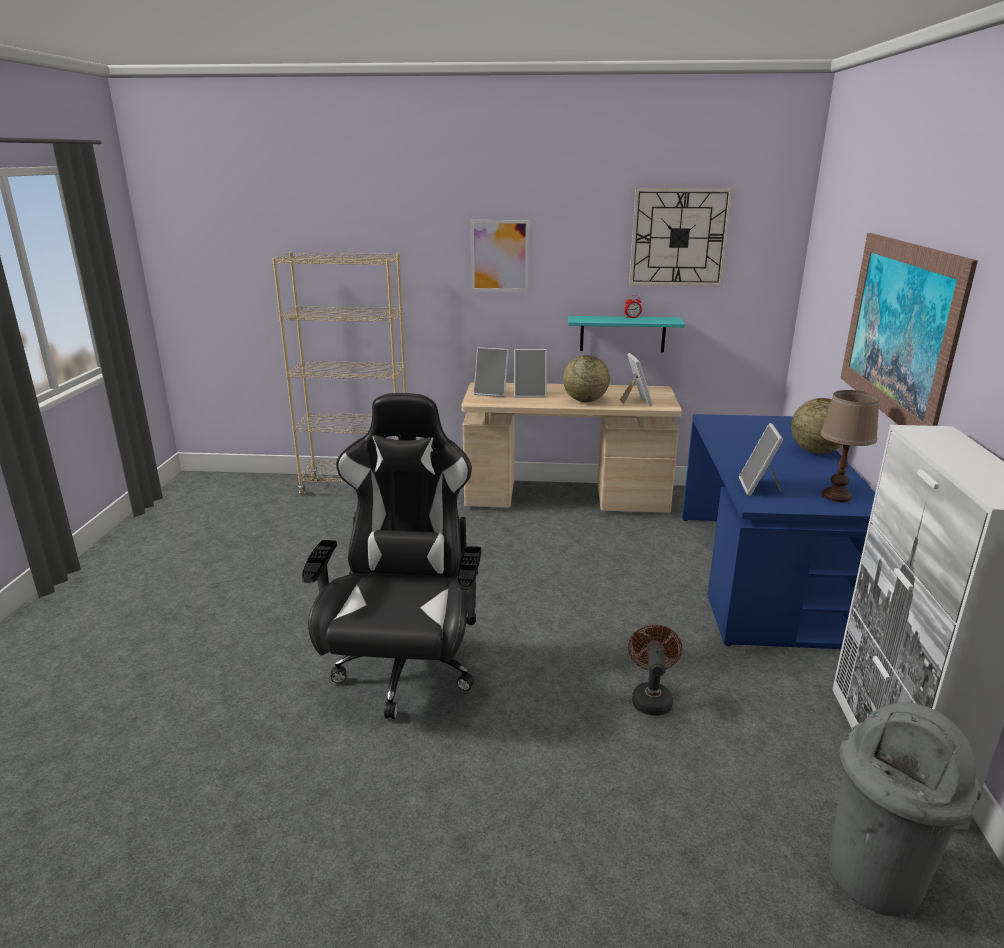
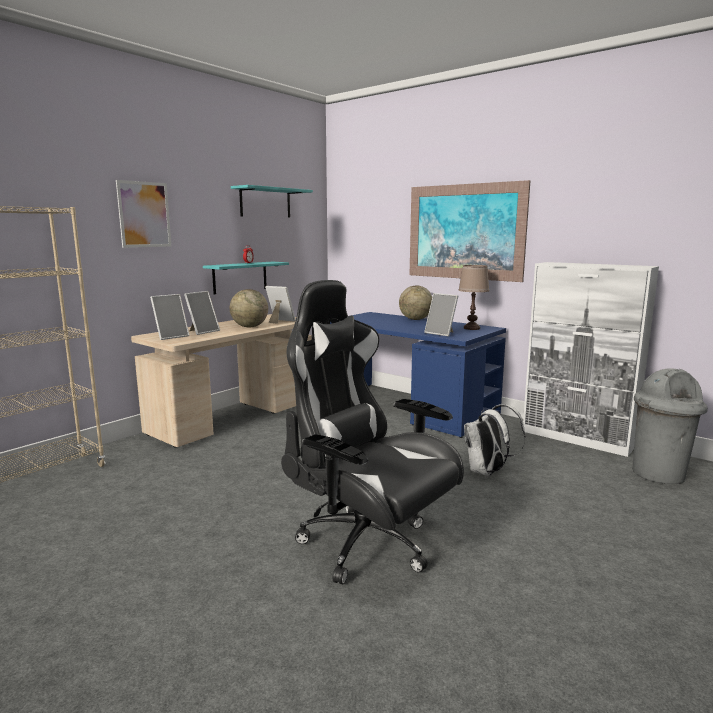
camera: 55 degrees left, 10 degrees down
brown fan [628,624,682,716] -> white backpack [464,404,525,476]
wall clock [629,188,733,286] -> turquoise shelf [231,185,313,218]

